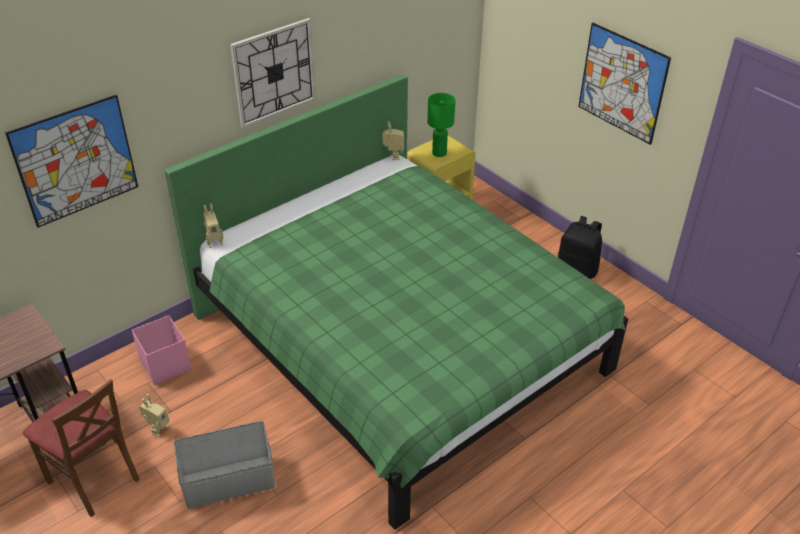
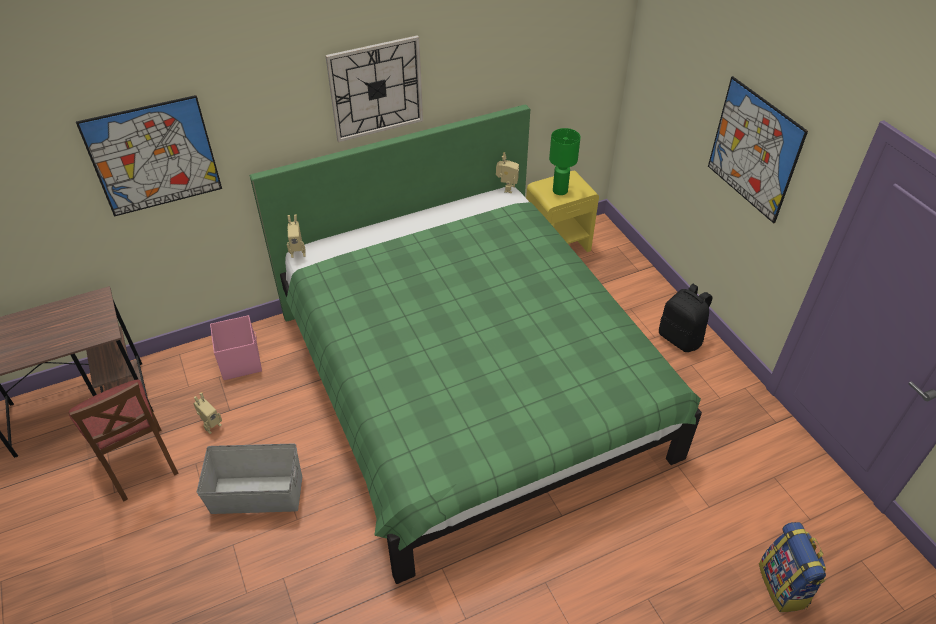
camera: 15 degrees right, 5 degrees up
none -> backpack [759,522,826,612]

